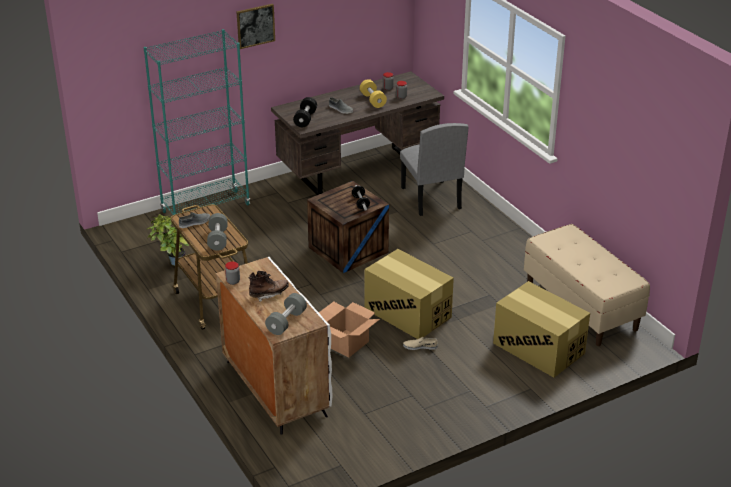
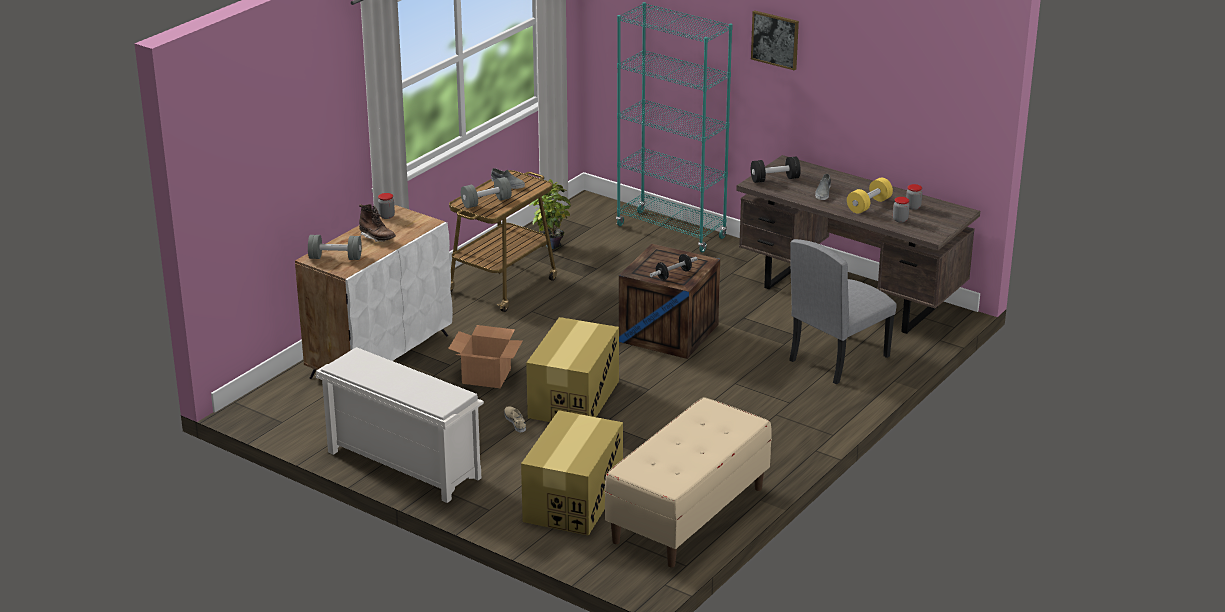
camera: 65 degrees right, 5 degrees down
none -> white shoe rack [316,347,484,503]

